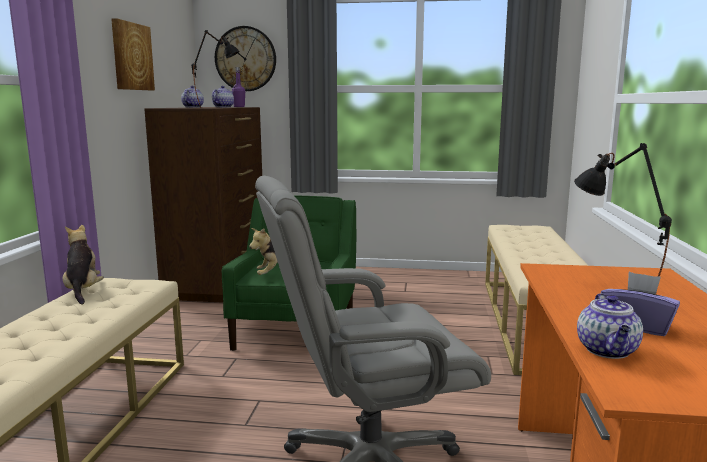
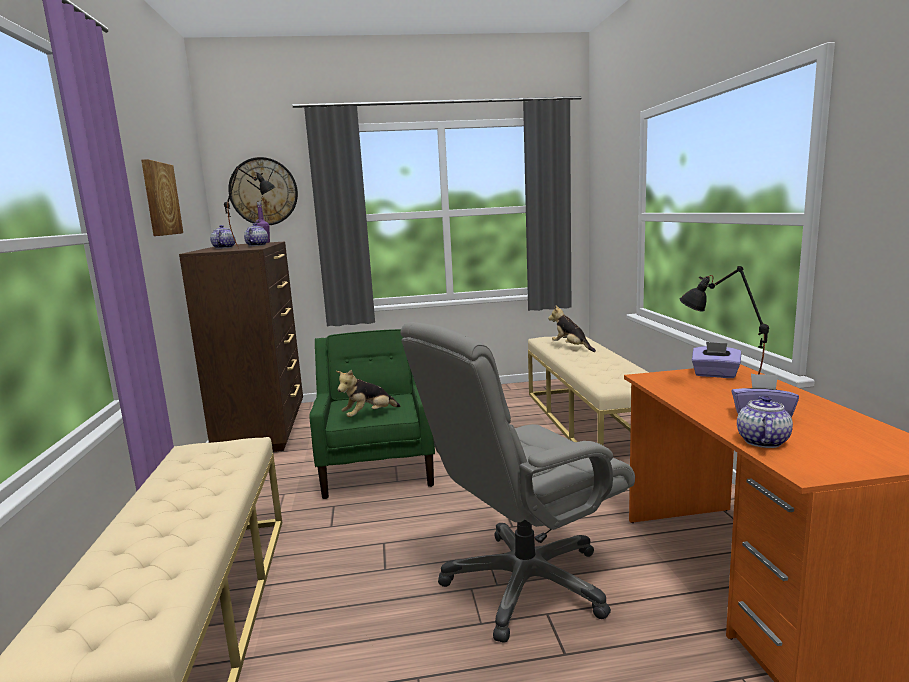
camera: 15 degrees left, 0 degrees up
plush toy [63,225,104,305] -> plush toy moved to [548,306,596,352]
teapot [577,293,643,359] -> teapot turned 150 degrees counterclockwise [737,396,793,448]
none -> purple tissue box [692,342,741,378]

